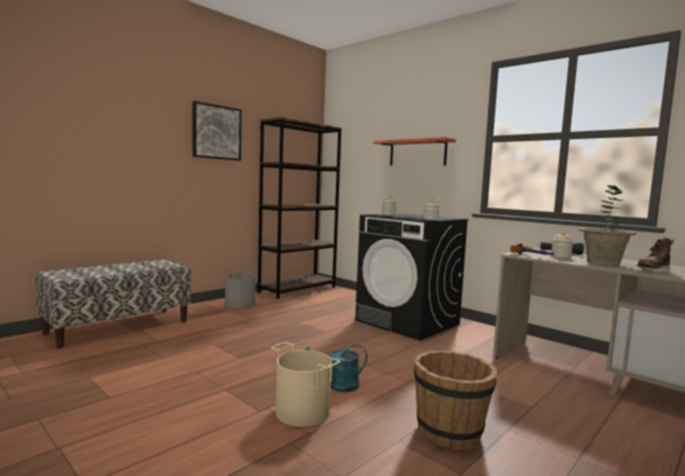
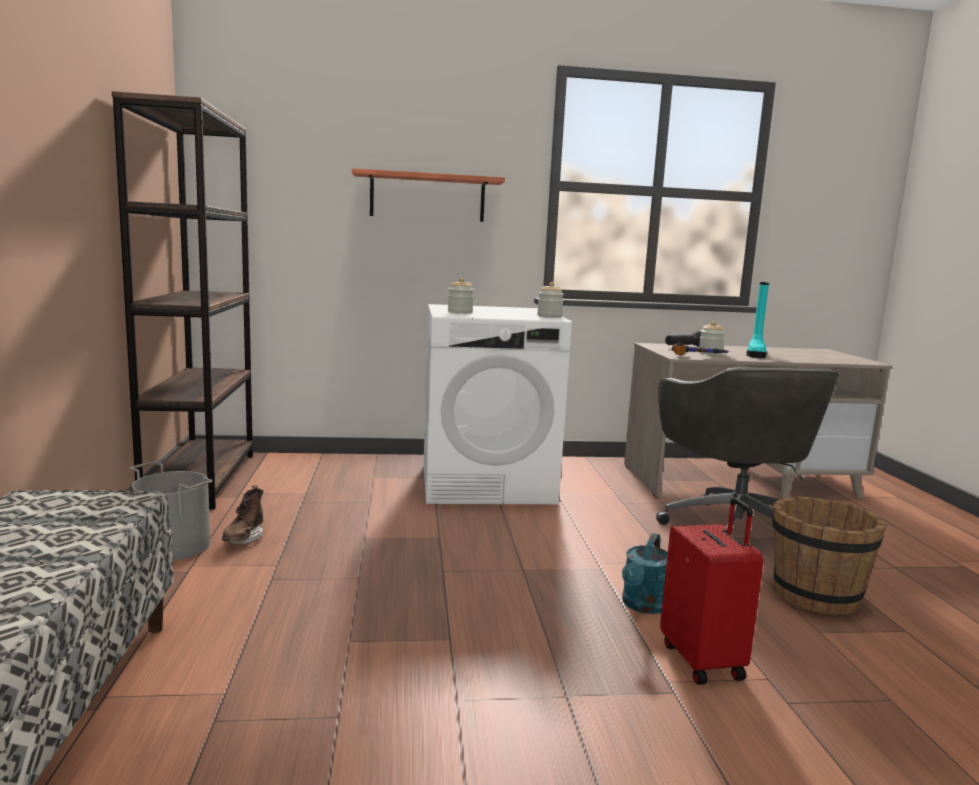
camera: 50 degrees left, 5 degrees up
picture [193,101,242,161] -> none
beige bucket [271,342,341,427] -> red suitcase [660,498,764,685]
black washing machine [355,213,469,341] -> white washing machine [424,304,572,504]
potted plant [579,185,636,265] -> turquoise boot [746,282,769,358]
brown boot [636,237,674,272] -> brown boot moved to [222,485,264,544]
none -> grey office chair [656,367,839,528]

